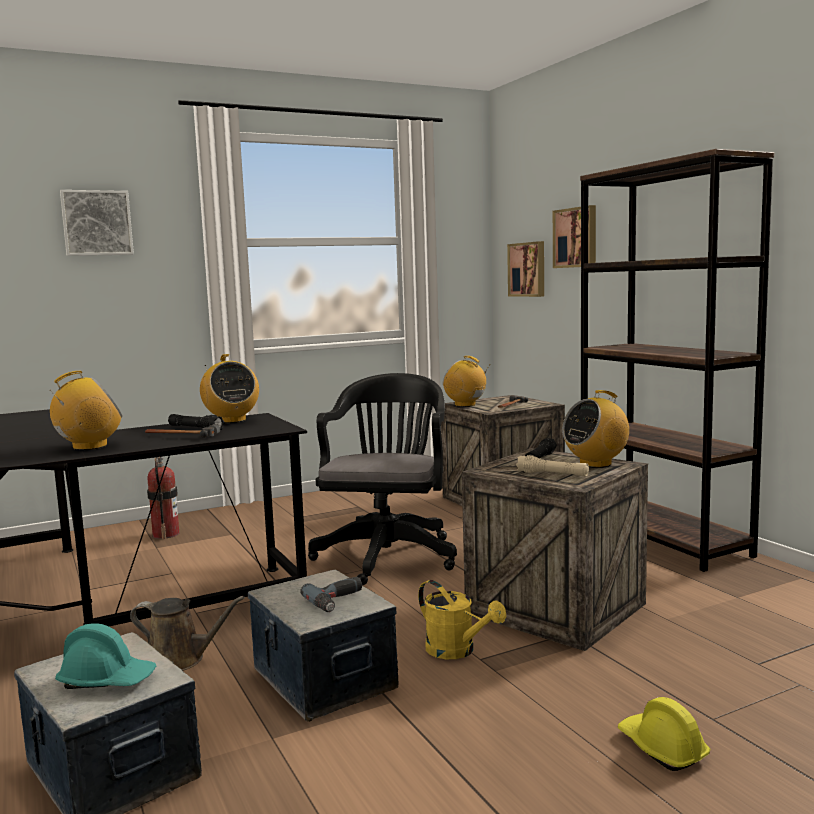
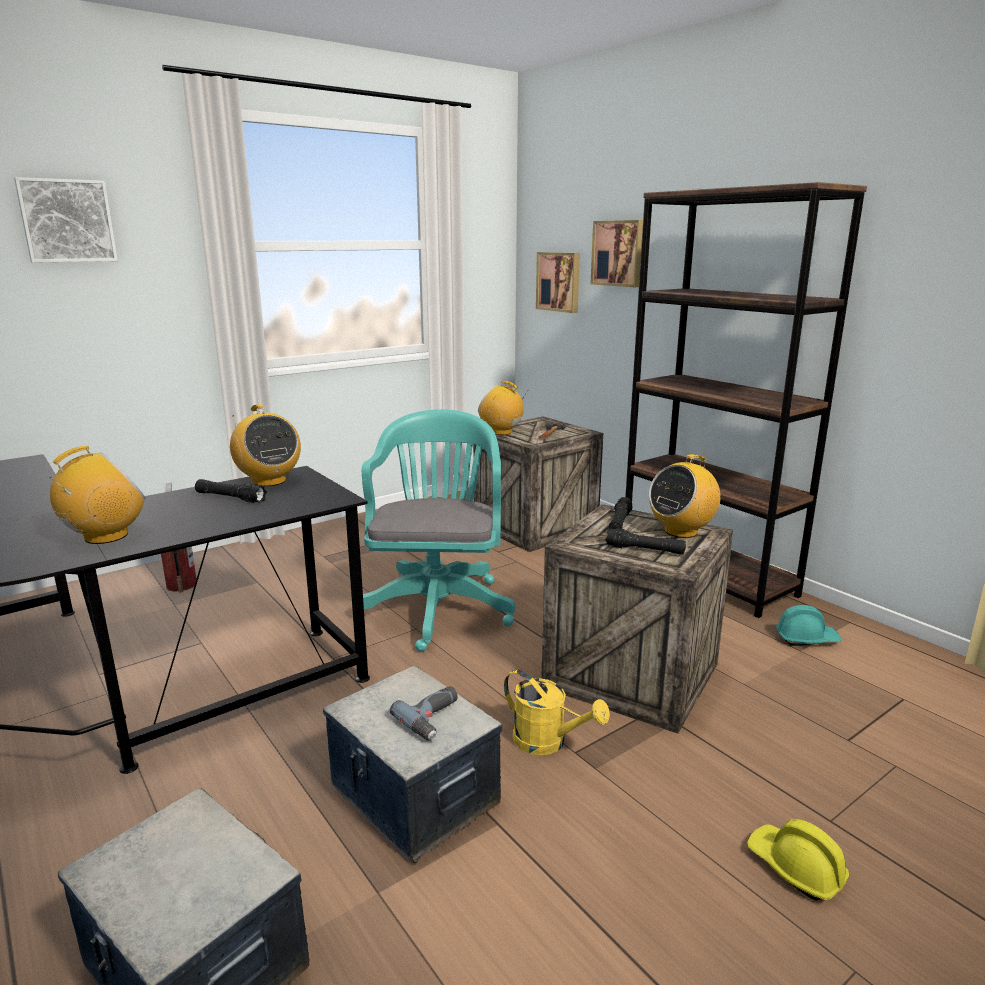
camera: 10 degrees left, 10 degrees up
turquoise hard hat [55,623,156,689] -> turquoise hard hat moved to [776,605,841,646]
brown watering can [130,596,245,671] -> none
hammer [145,424,220,438] -> none
black office chair [308,373,457,585] -> turquoise office chair [362,409,515,652]
beige flashlight [516,455,589,477] -> black flashlight [605,528,686,555]

